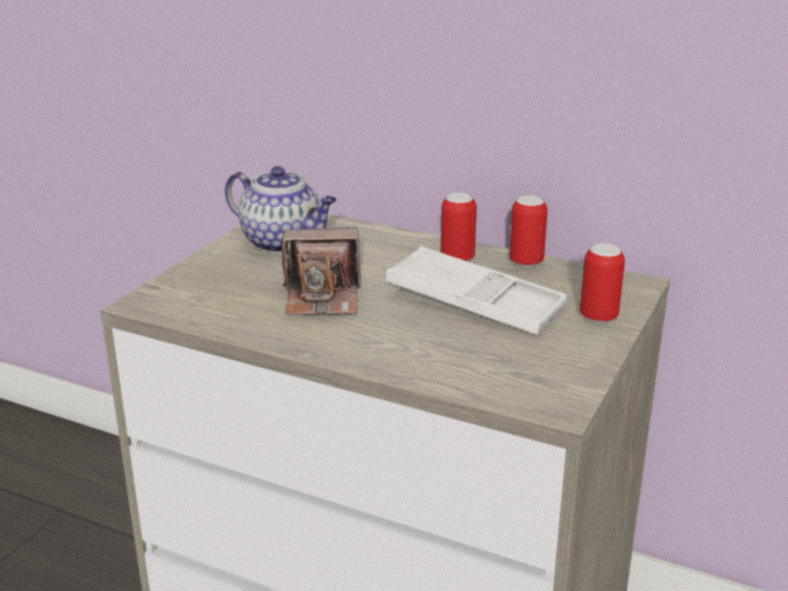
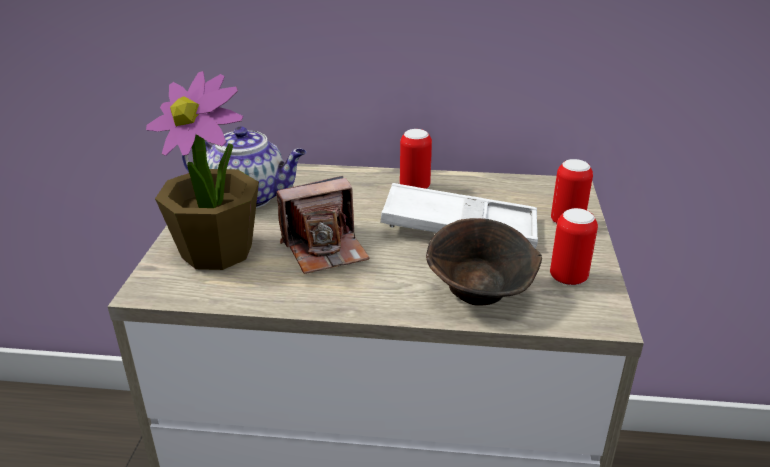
camera: 20 degrees left, 5 degrees up
can [509,195,548,267] -> can moved to [550,208,598,286]
none -> potted plant [146,71,259,270]
none -> brown bowl [426,218,542,306]

